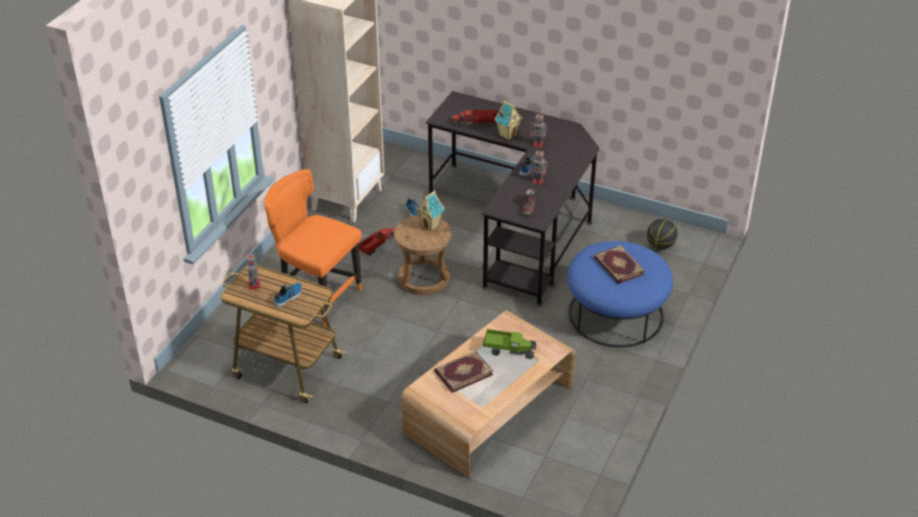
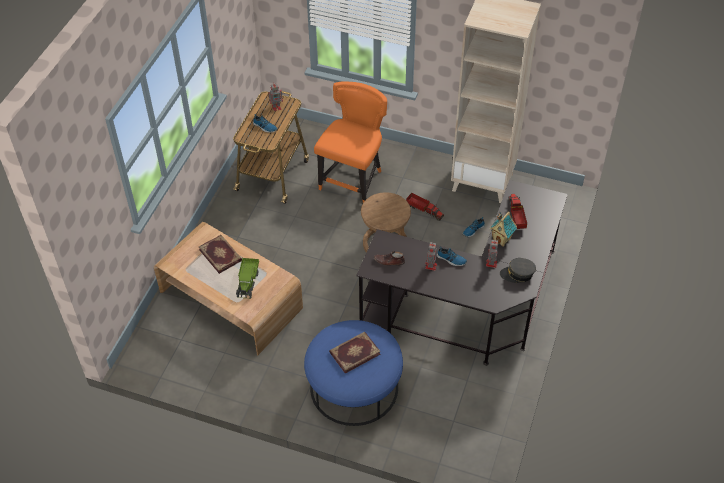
camera: 85 degrees right, 10 degrees up
toy house [416,191,445,231] -> none
basketball [647,219,678,249] -> none
none -> grey cap [500,258,536,283]

